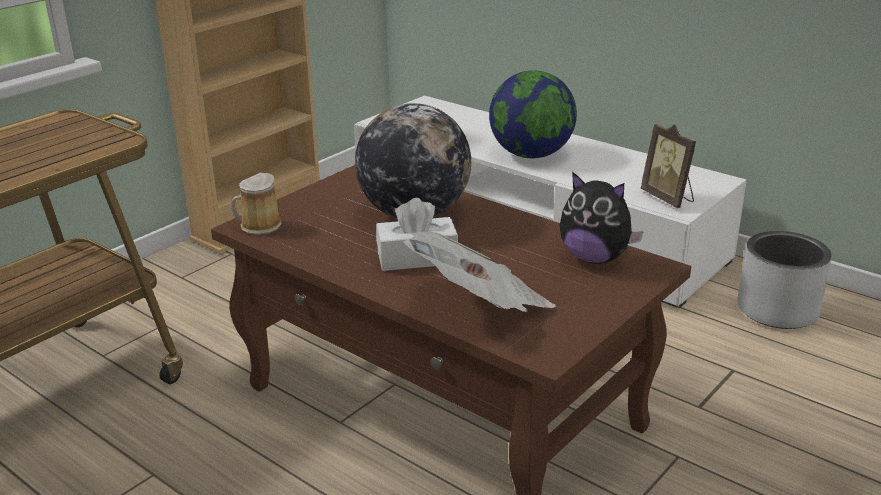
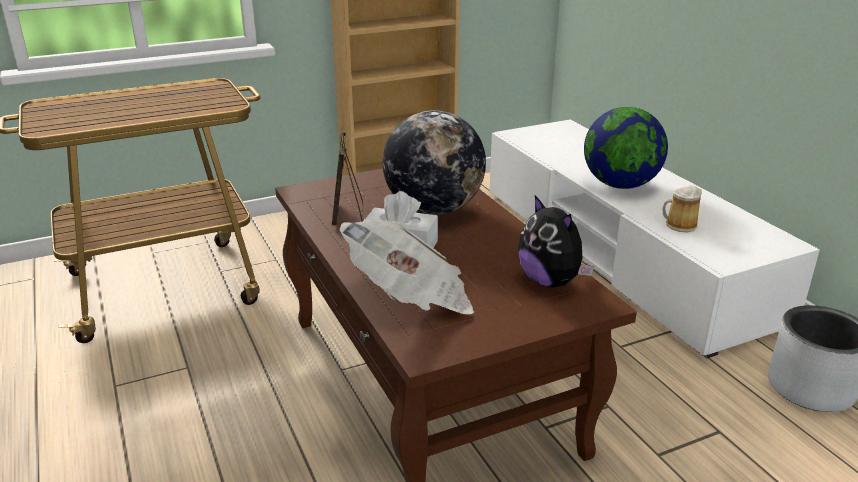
camera: 25 degrees right, 0 degrees up
mug [232,173,282,235] -> mug moved to [662,185,702,232]
picture frame [641,124,696,208] -> picture frame moved to [332,132,363,225]

